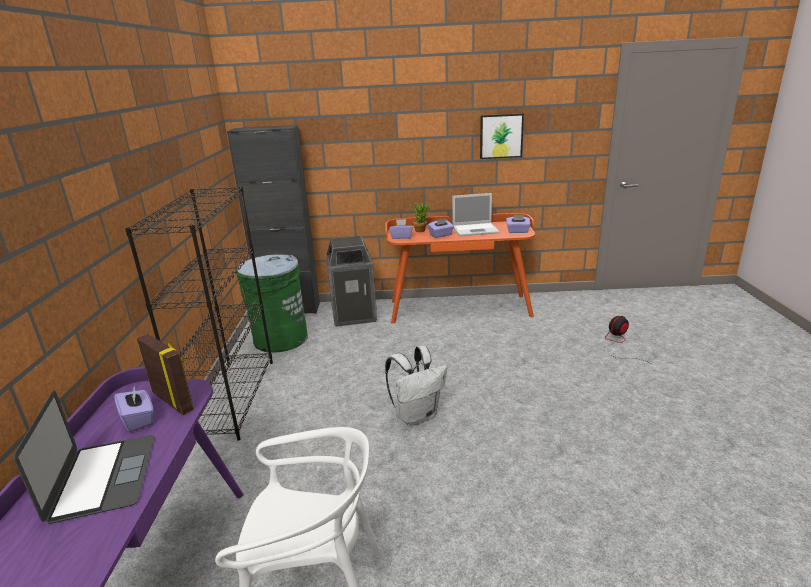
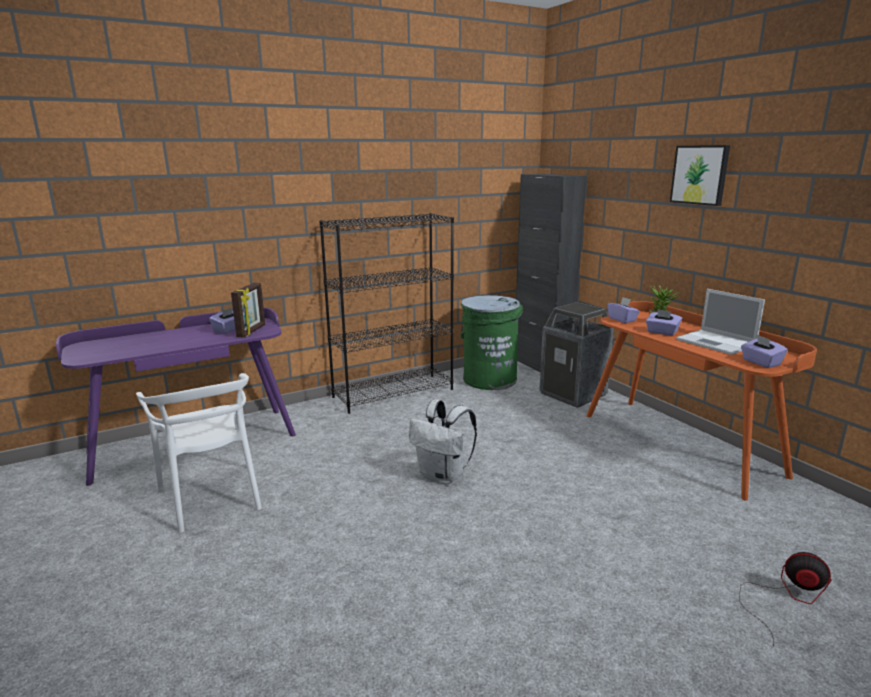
camera: 60 degrees right, 5 degrees down
laptop [13,391,154,524] -> none
picture [480,113,524,159] -> picture moved to [670,145,730,206]

